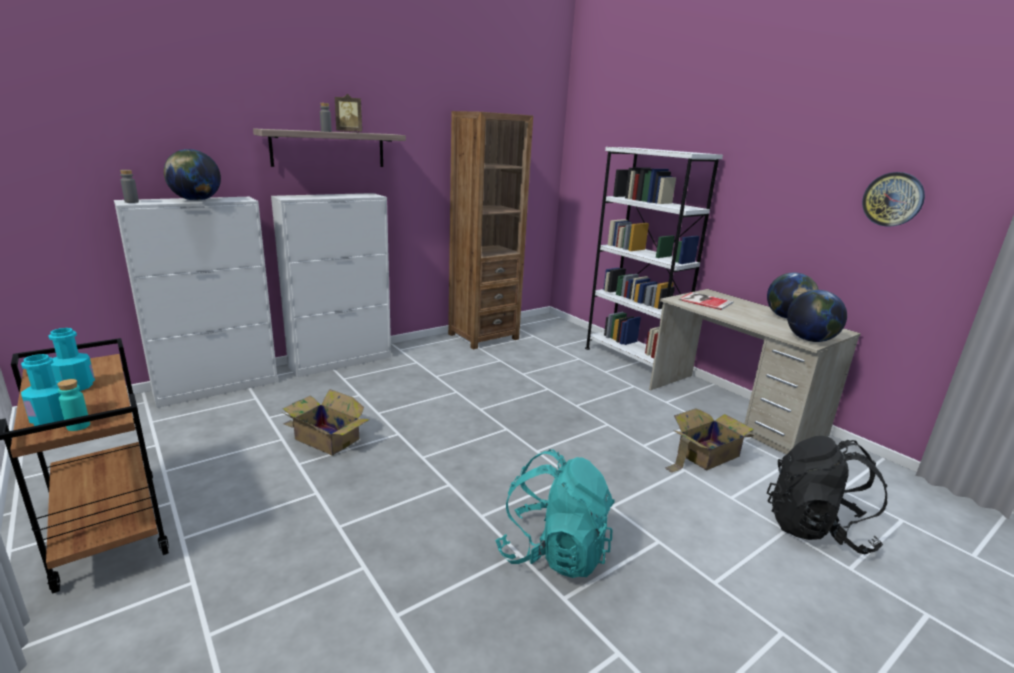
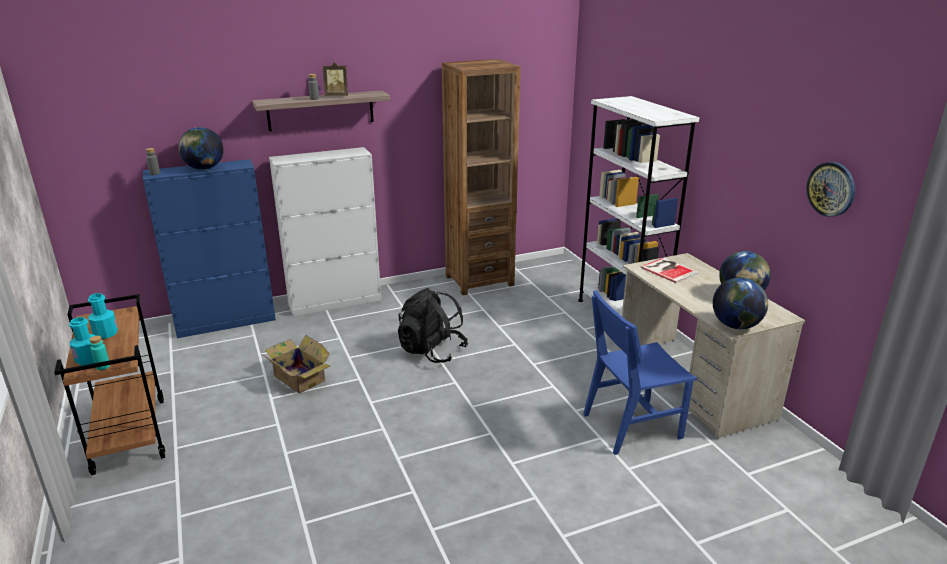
camera: 15 degrees right, 5 degrees up
white cabinet [114,197,278,408] -> blue cabinet [143,159,276,338]
turquoise backpack [495,449,615,578] -> none
cardboard box [665,408,754,473] -> blue chair [583,290,697,455]
black backpack [767,436,887,554] -> black backpack moved to [398,288,468,363]

